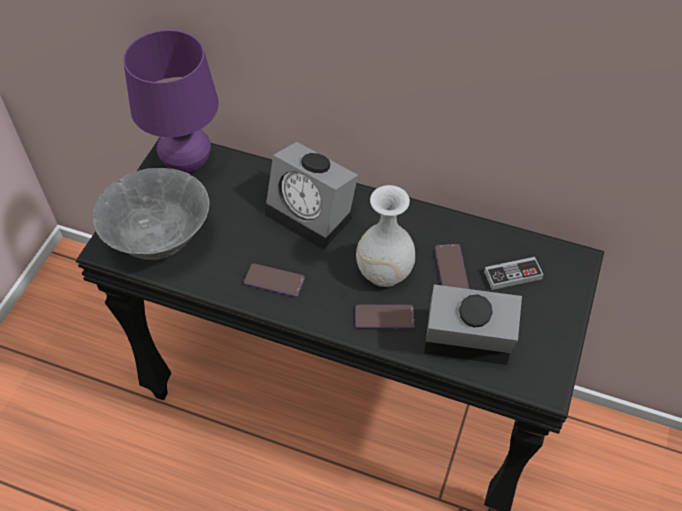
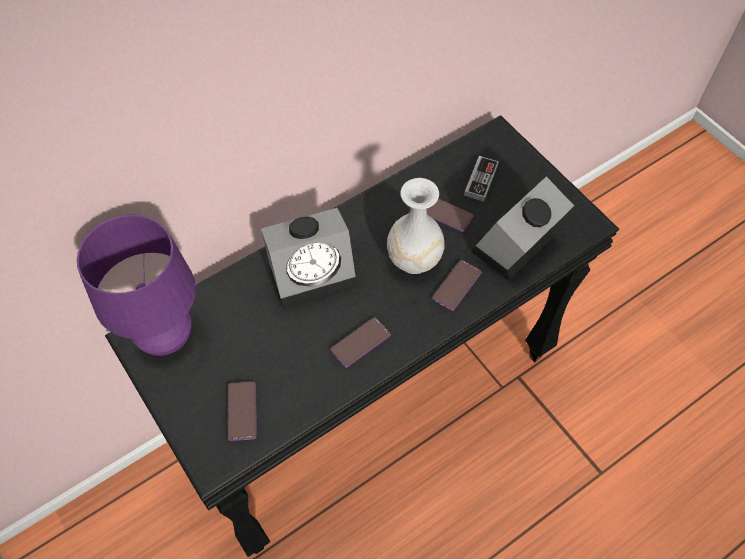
camera: 55 degrees left, 5 degrees up
grey bowl [93,168,209,260] -> phone [227,381,257,441]

